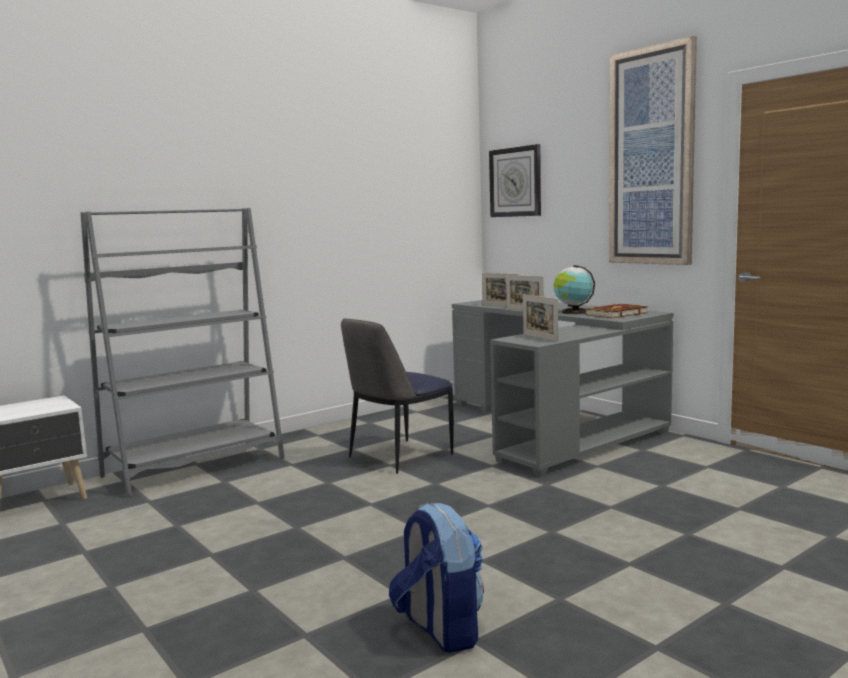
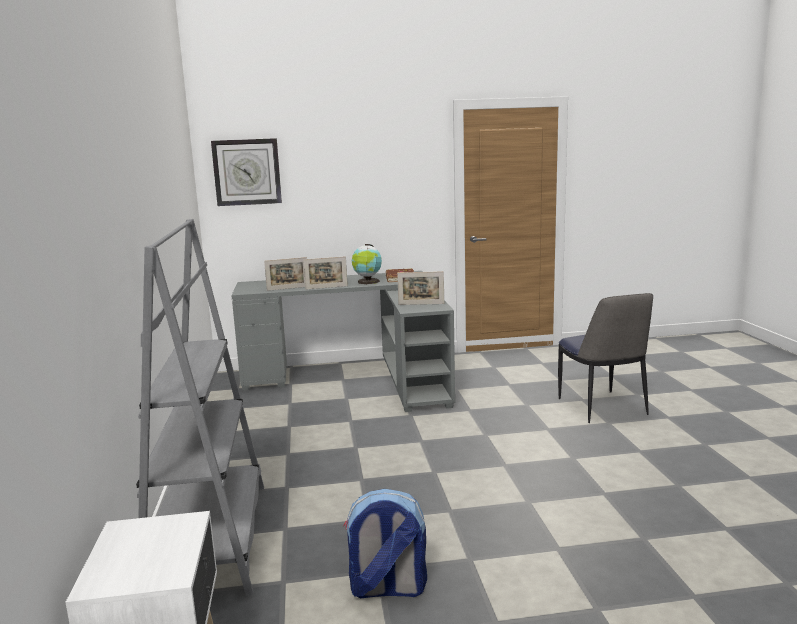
camera: 60 degrees left, 5 degrees up
chair [341,318,454,474] -> chair moved to [558,293,653,423]
backpack [389,502,484,653] -> backpack moved to [344,489,427,598]
picture [609,36,697,265] -> none

